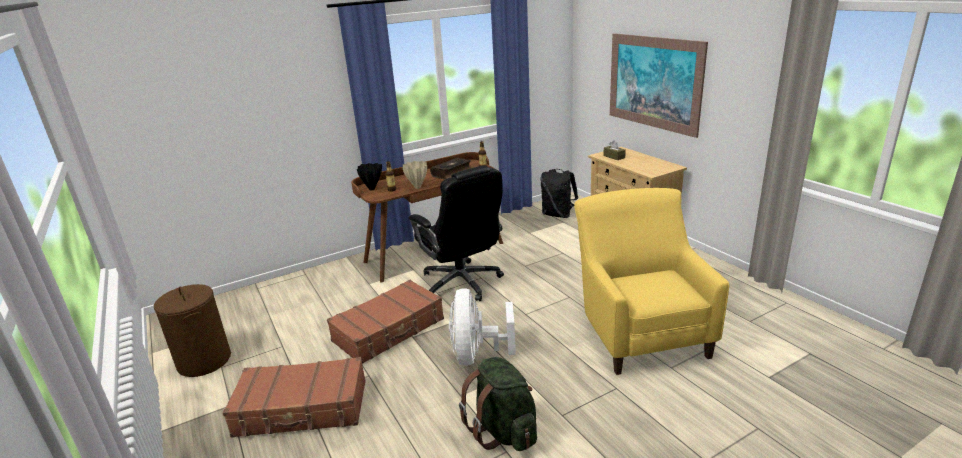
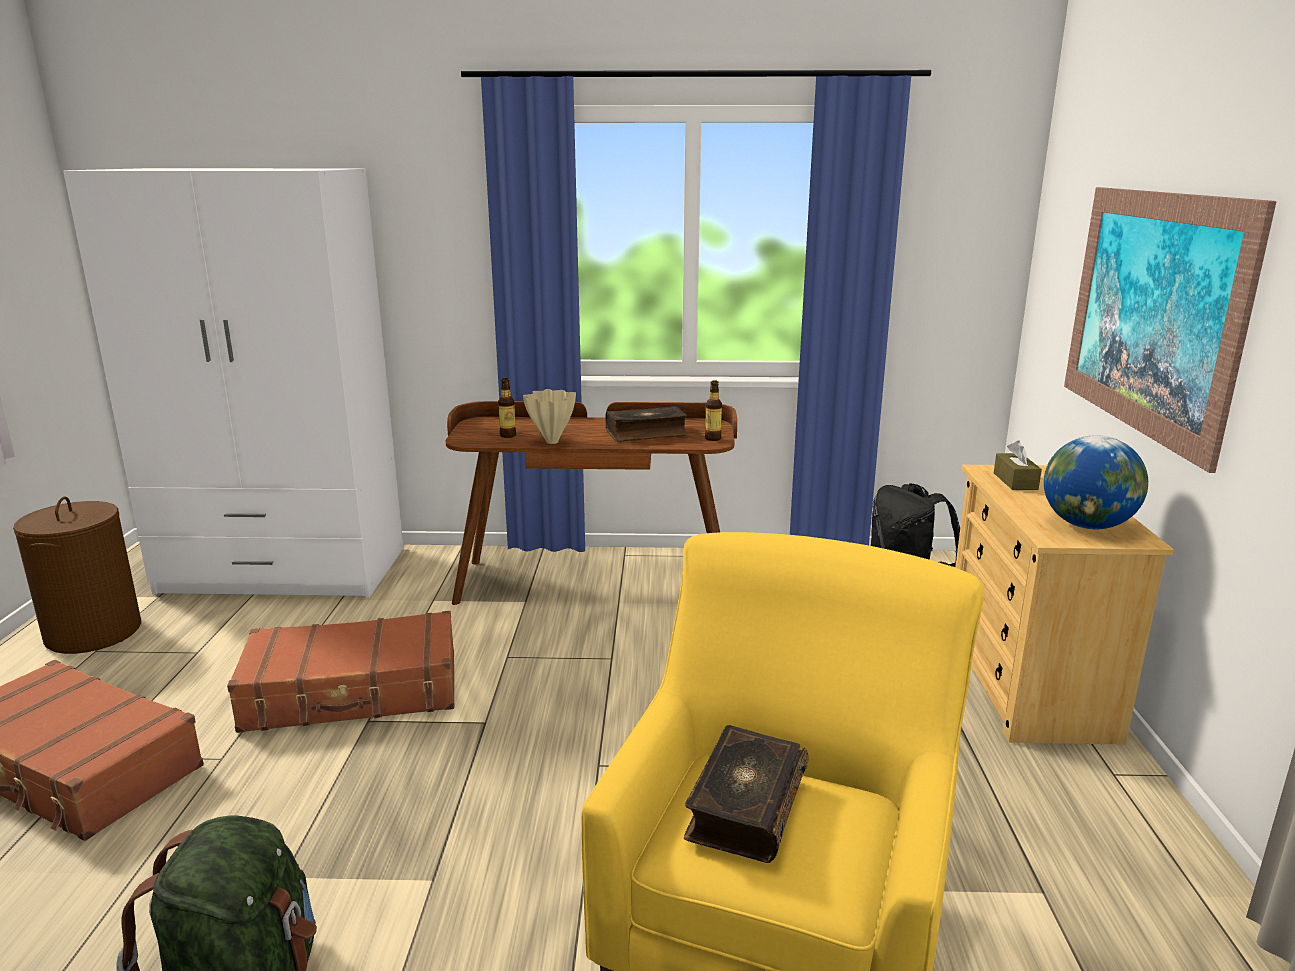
camera: 30 degrees right, 5 degrees down
black vase [357,163,382,190] -> none
black office chair [409,166,504,301] -> none
white fan [449,288,516,366] -> none
none -> white wardrobe [63,168,404,597]
none -> book [684,725,809,863]
none -> globe [1044,435,1148,530]

